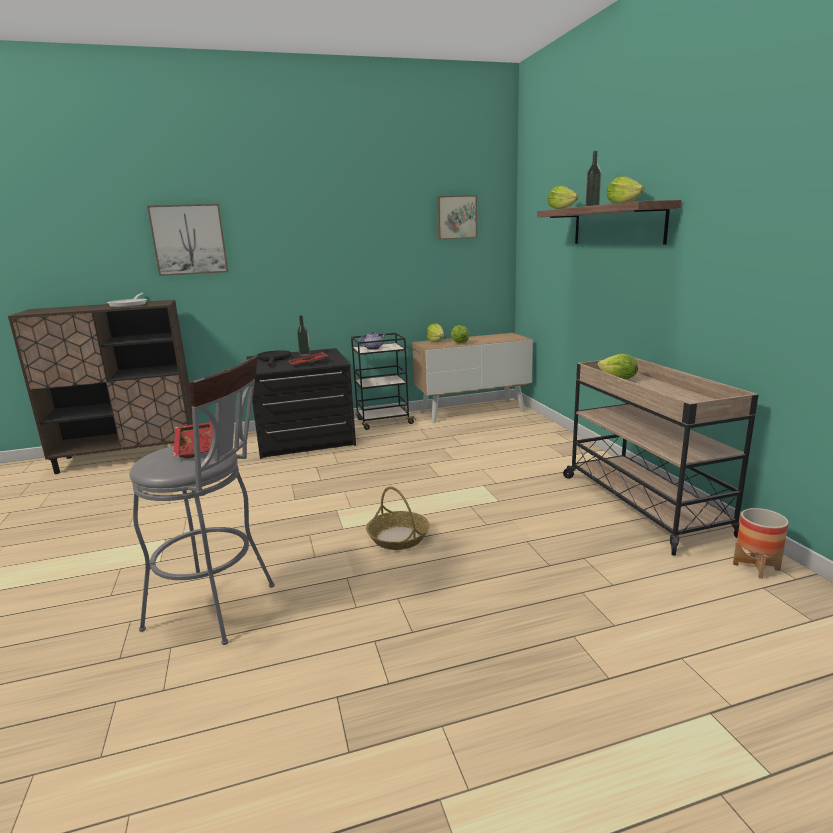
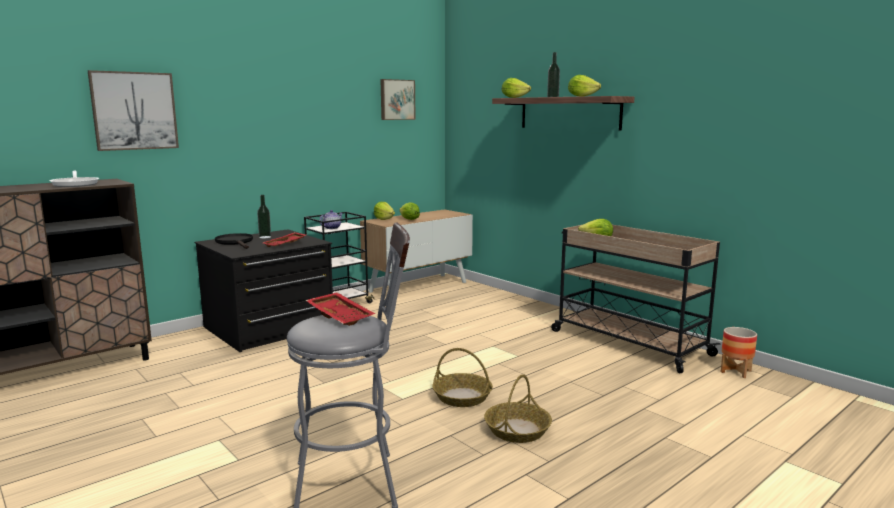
camera: 25 degrees left, 5 degrees down
none -> basket [484,374,552,443]

